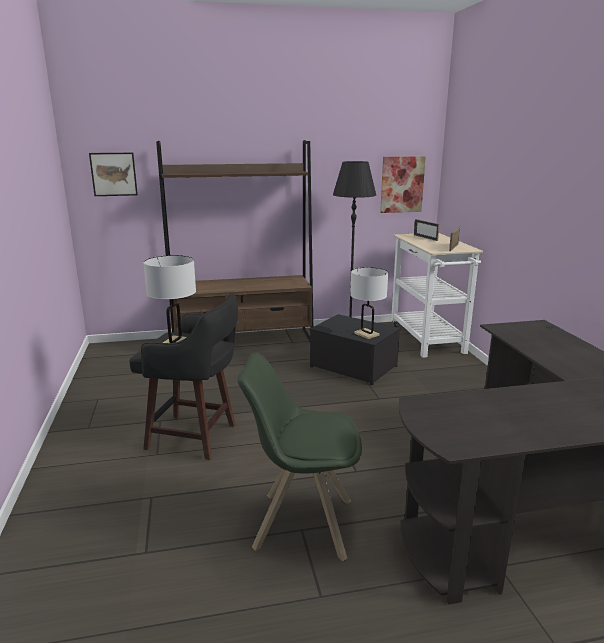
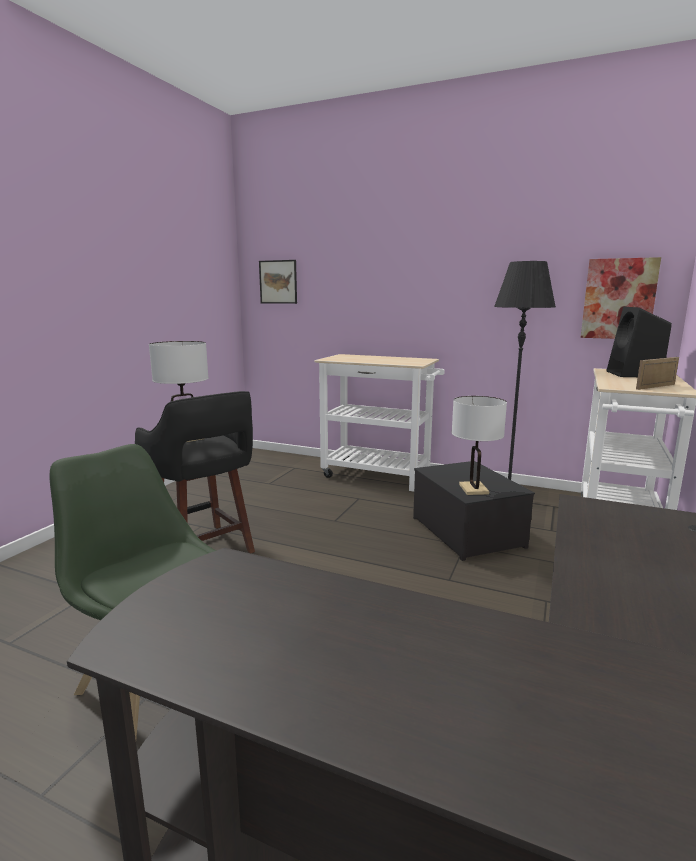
camera: 35 degrees right, 5 degrees down
brown bookcase [156,140,313,342] -> white cart [315,354,445,492]
picture frame [414,219,439,241] -> black speaker [606,307,672,377]

